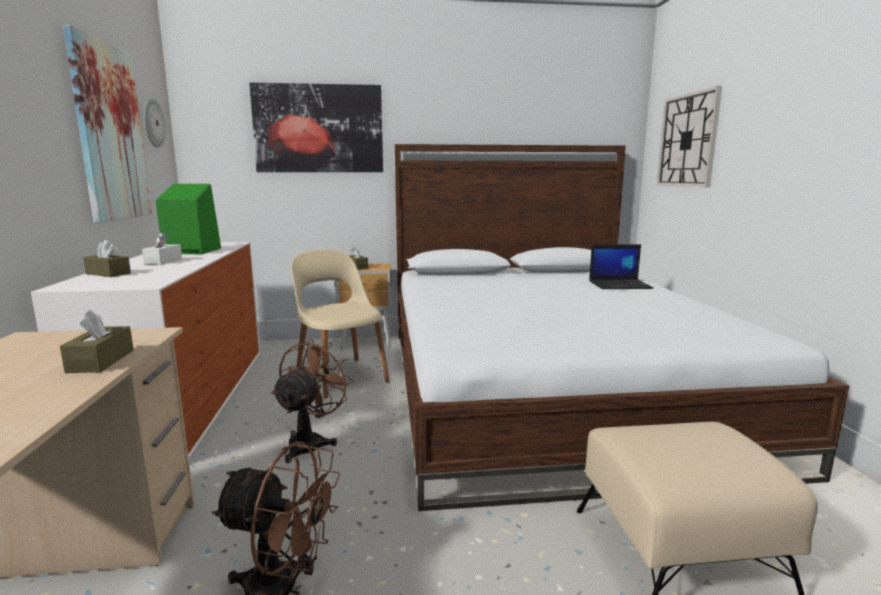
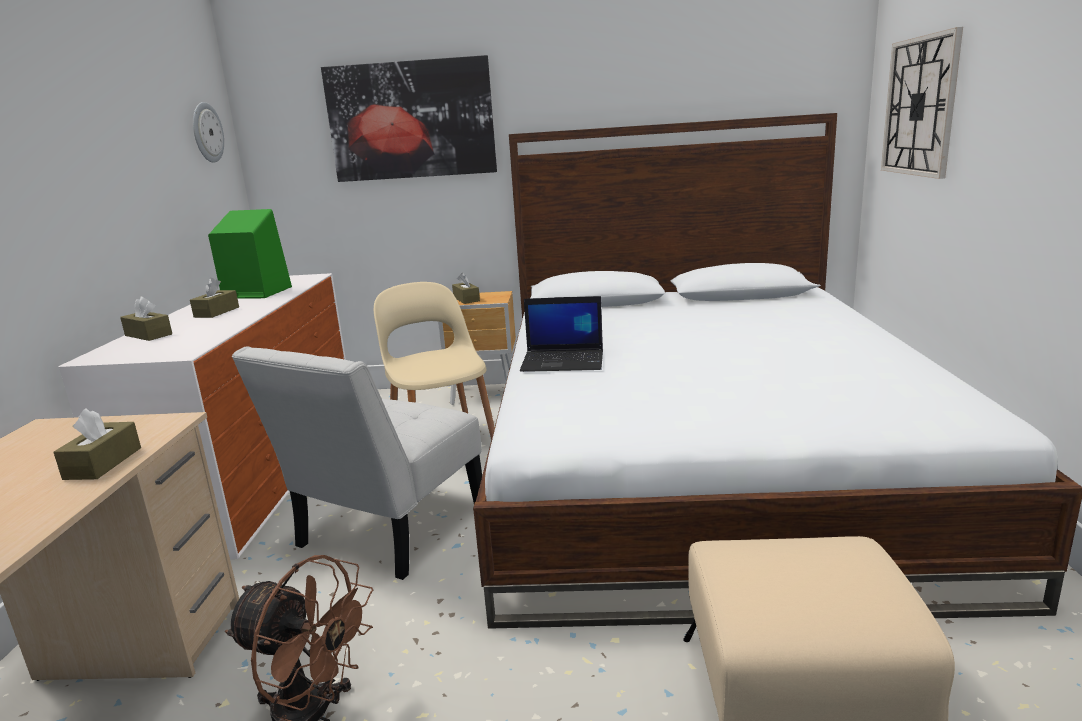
camera: 10 degrees right, 5 degrees up
picture [63,25,152,223] -> none
white tissue box [142,232,182,265] -> brown tissue box [190,278,239,318]
brown fan [271,339,354,463] -> white chair [232,346,482,580]
laptop [589,244,654,289] -> laptop moved to [520,296,603,372]

